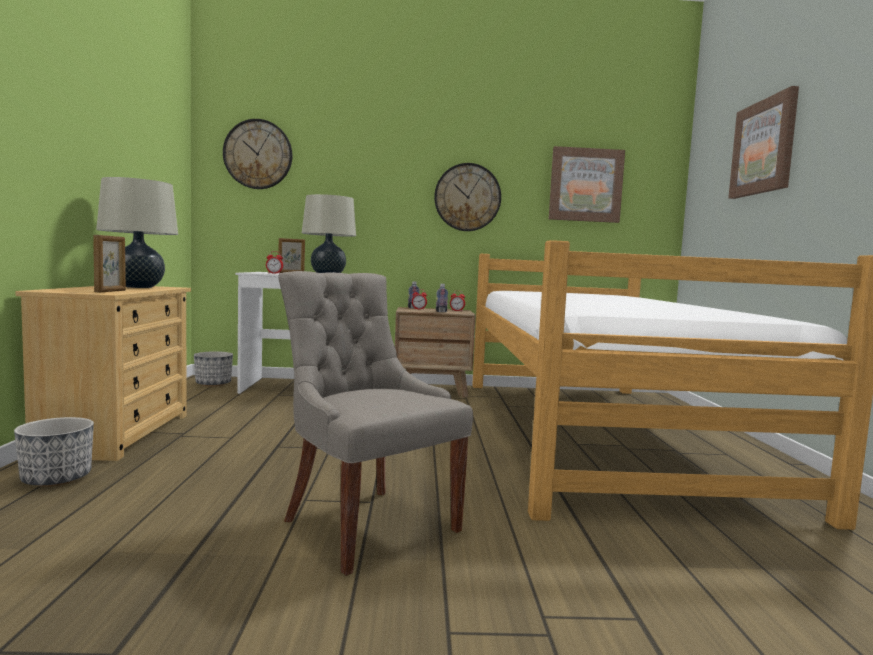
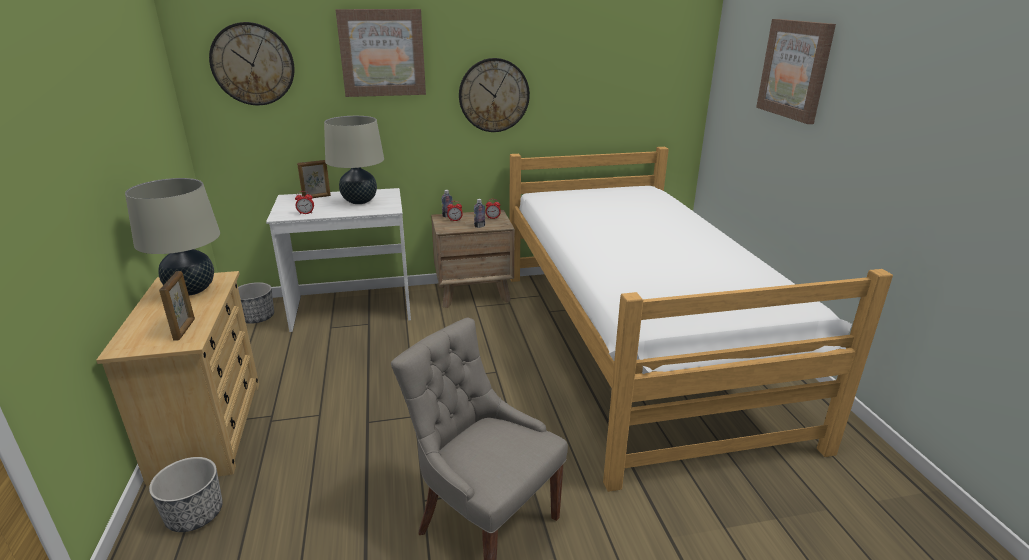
camera: 10 degrees left, 20 degrees up
picture [549,146,625,223] -> picture moved to [335,9,426,97]

